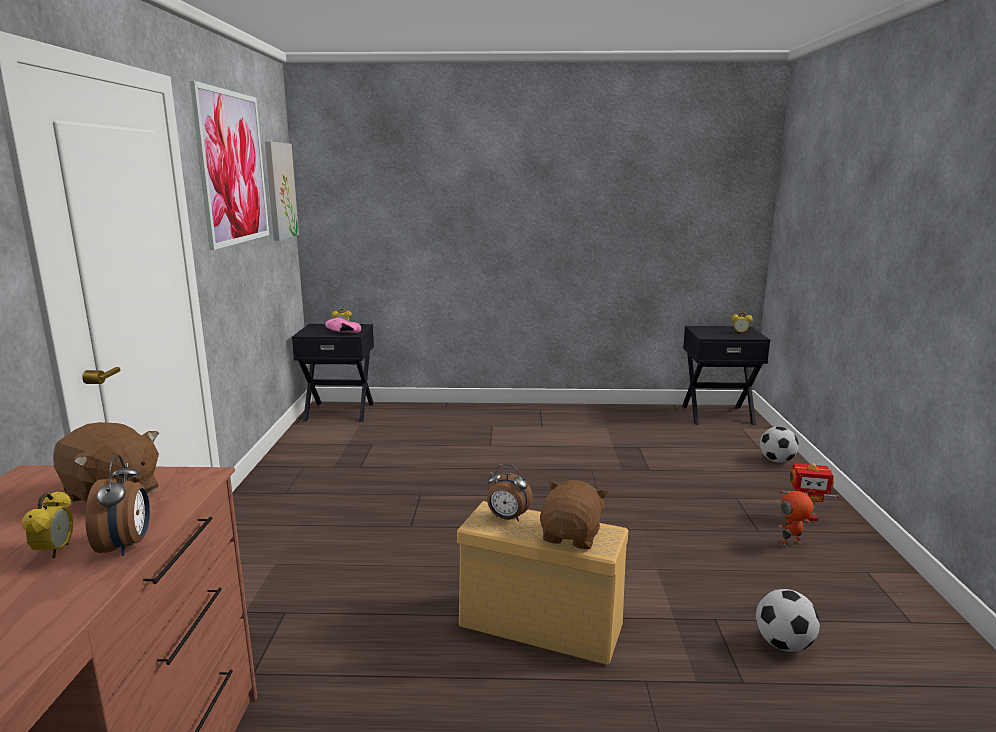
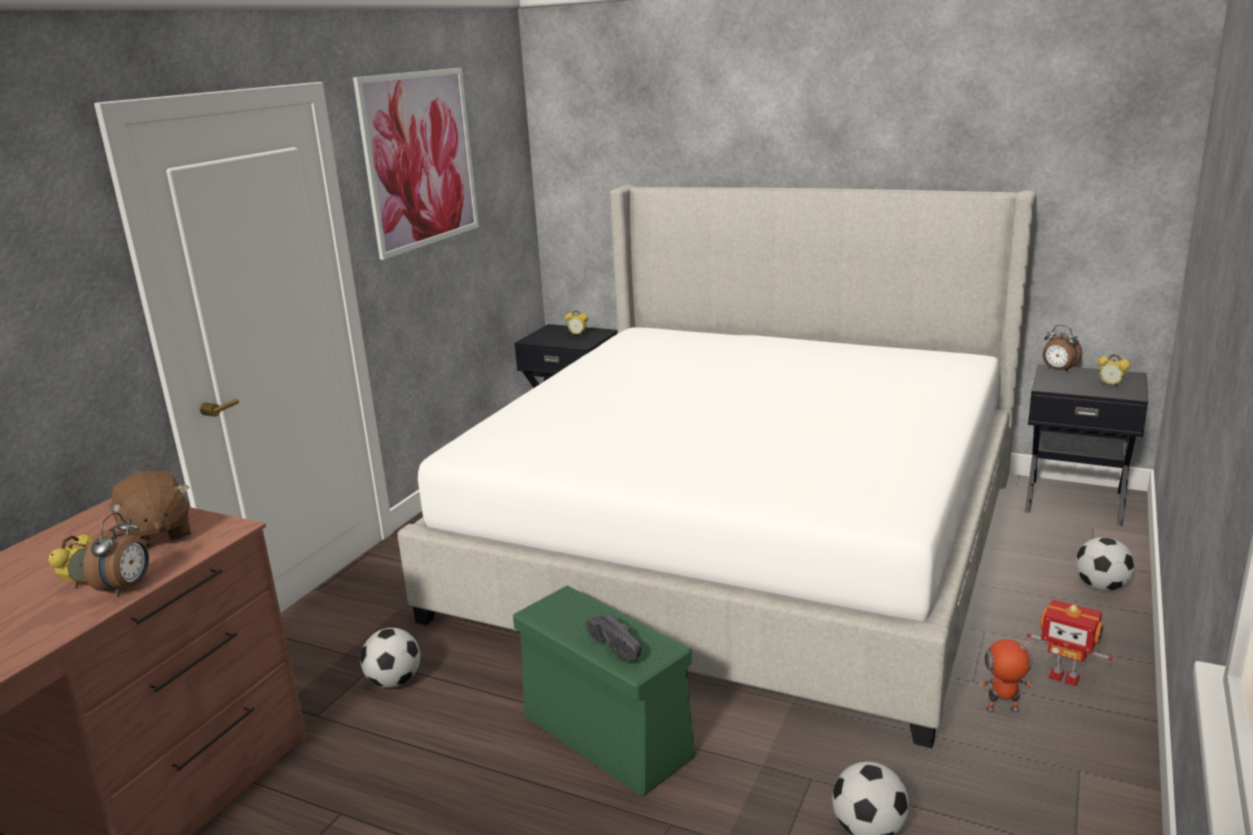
camera: 25 degrees right, 5 degrees up
picture [265,141,299,241] -> none
pink shoe [325,318,361,333] -> none
beige storage box [457,501,628,665] -> green storage box [513,585,695,796]
alarm clock [487,464,533,521] -> alarm clock moved to [1042,325,1082,373]
brown plush toy [540,480,608,549] -> black shoe [586,614,641,661]
none -> football [360,628,420,688]
none -> bed [397,185,1037,748]

